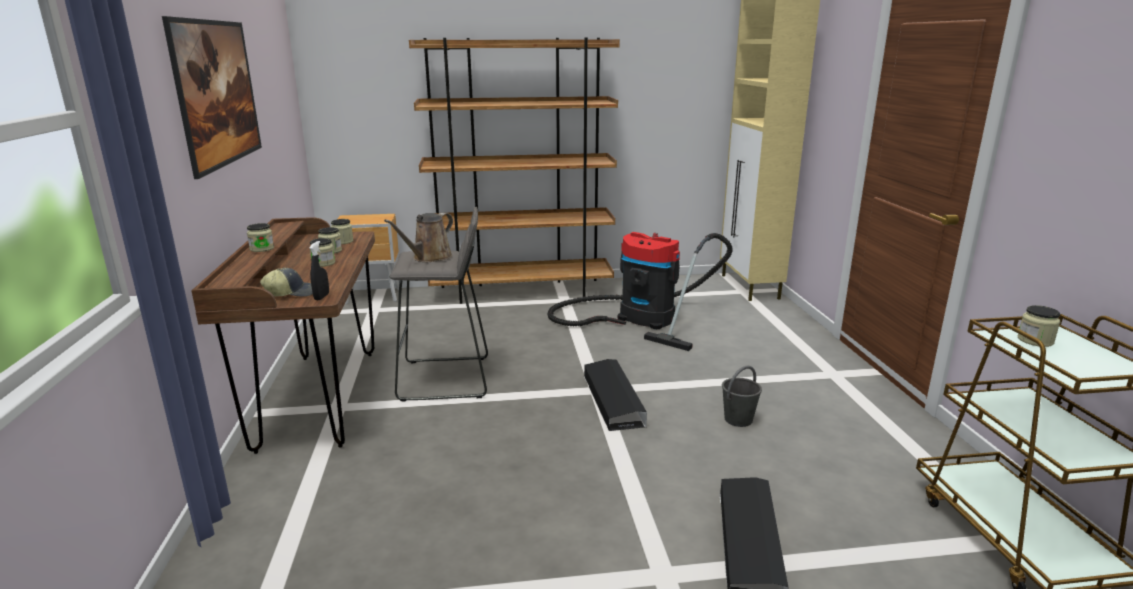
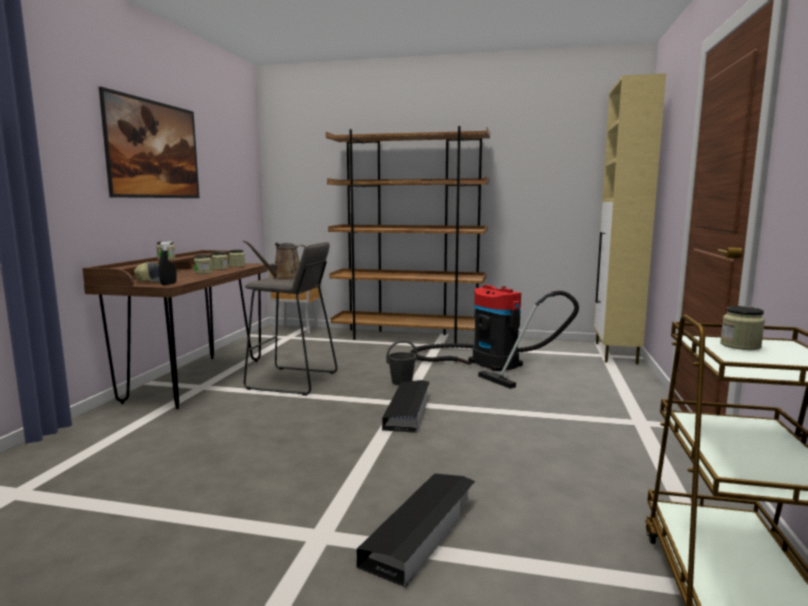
camera: 20 degrees right, 10 degrees down
grey bucket [722,365,762,427] -> grey bucket moved to [386,340,417,385]

